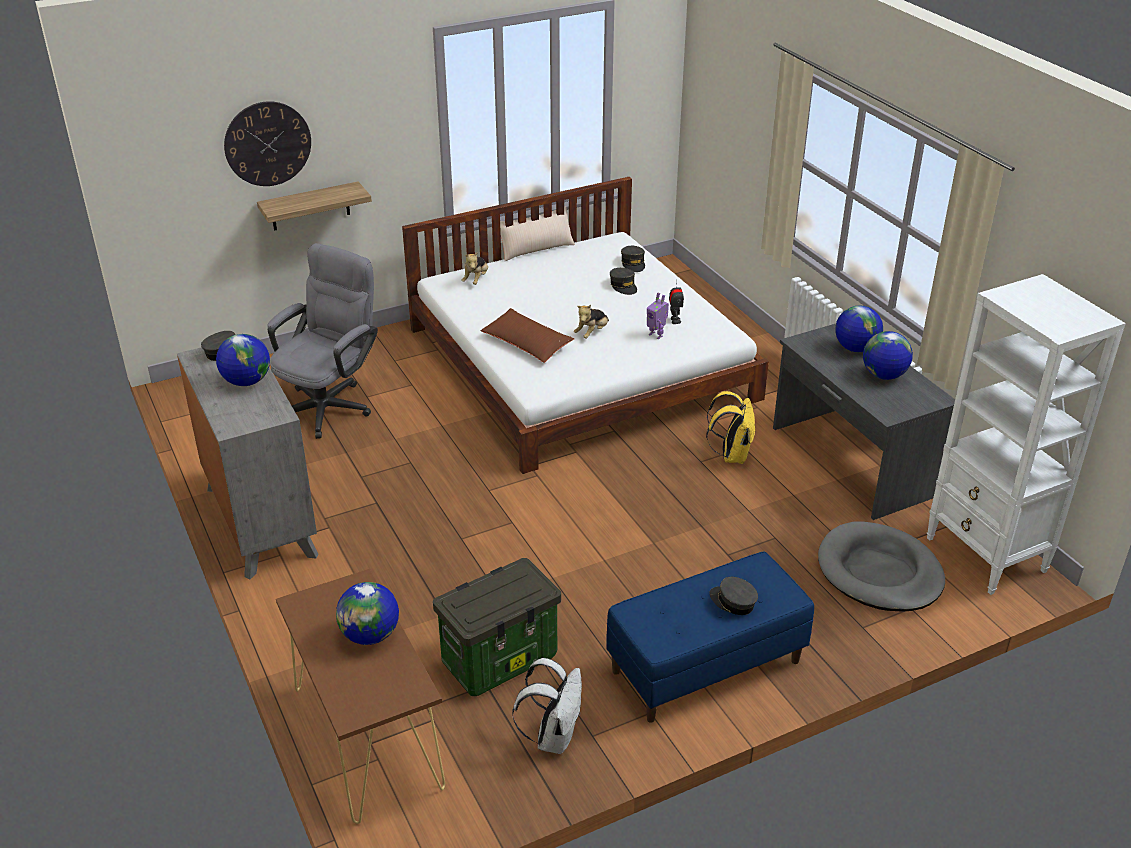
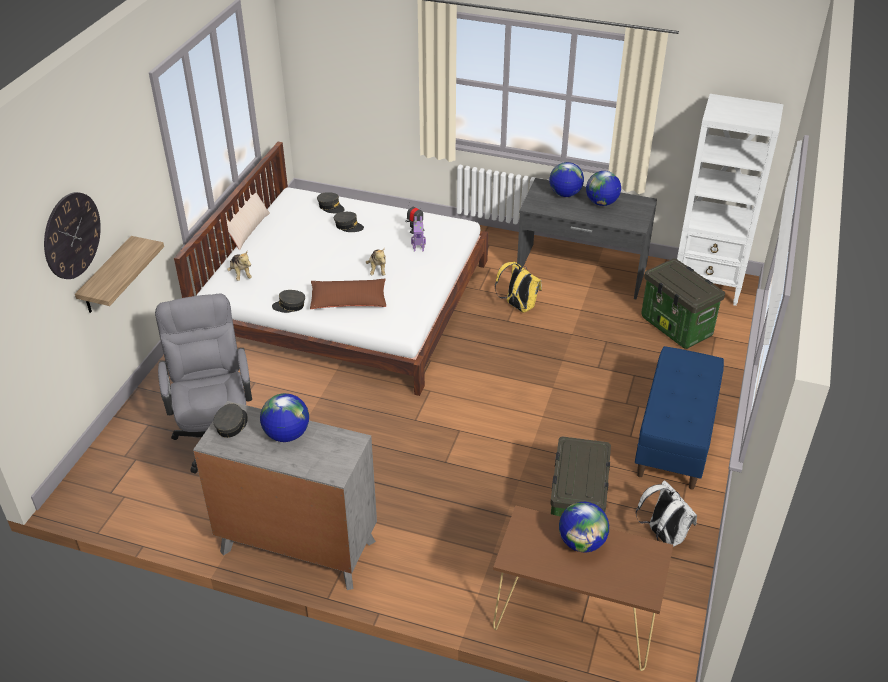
camera: 45 degrees left, 5 degrees up
grey cap [709,577,758,615] -> grey cap moved to [272,290,305,313]
grey dog bed [818,521,945,612] -> storage box [641,259,725,349]

